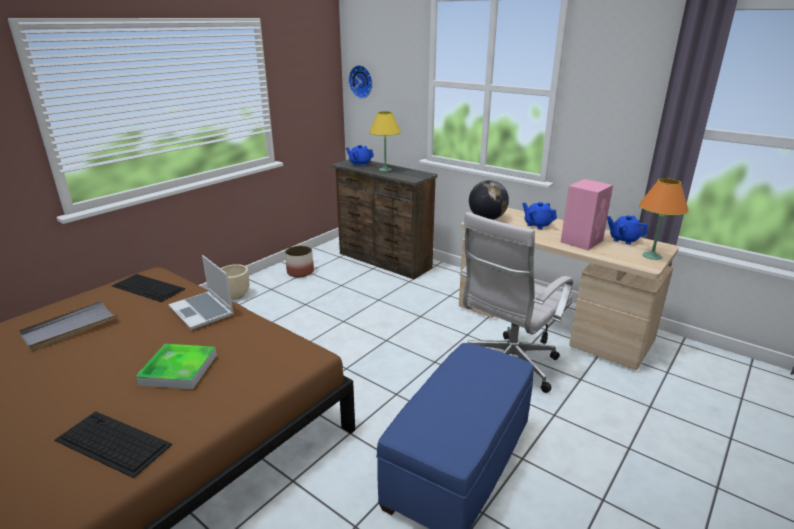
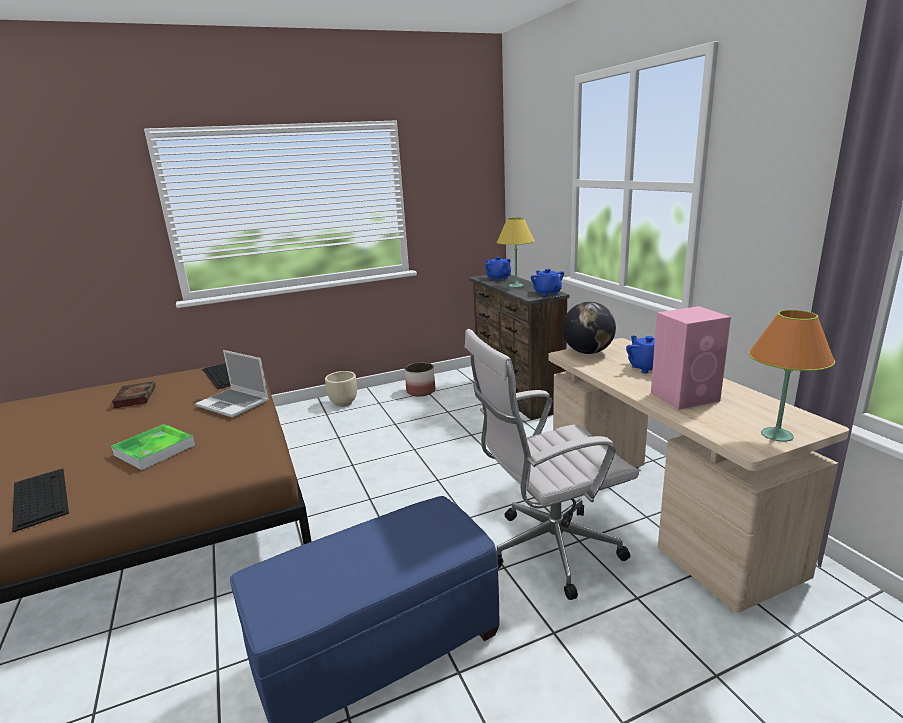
camera: 30 degrees right, 5 degrees down
grey tray [18,300,117,351] -> book [112,381,156,408]
laptop [168,255,234,330] -> laptop turned 45 degrees counterclockwise [195,350,269,418]
wall clock [349,65,373,99] -> none
blue teapot [607,215,648,245] -> blue teapot moved to [531,269,564,296]

